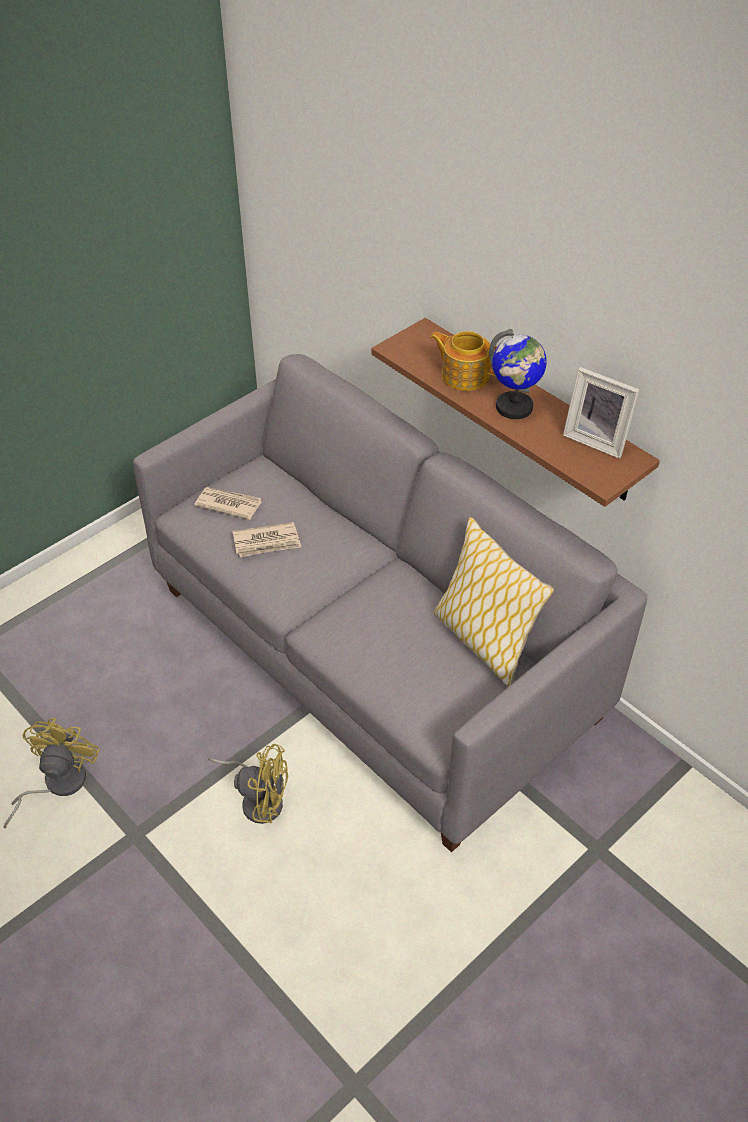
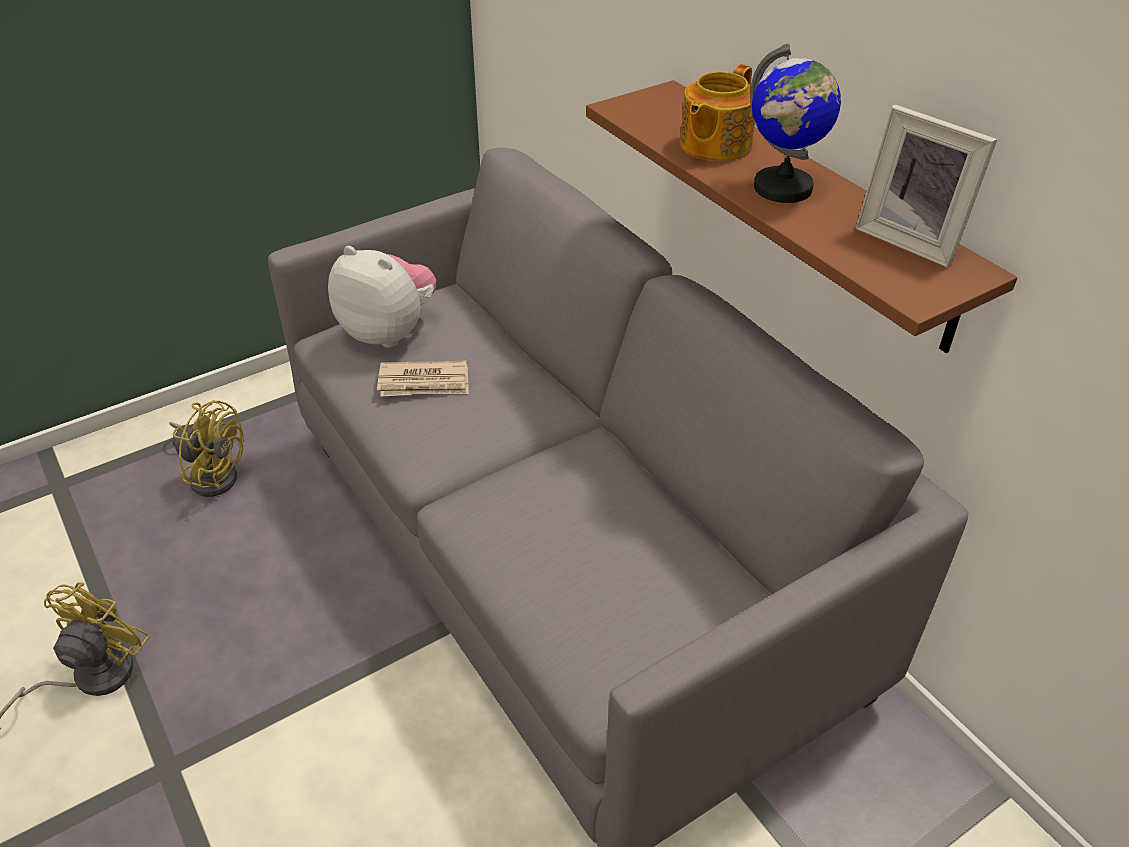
camera: 10 degrees right, 5 degrees down
newspaper [194,487,262,520] -> plush toy [328,246,436,348]
yellow fan [208,744,288,824] -> yellow fan moved to [169,400,244,497]
teapot [430,331,497,391] -> teapot turned 90 degrees counterclockwise [680,64,755,161]
pillow [434,517,554,687] -> none

